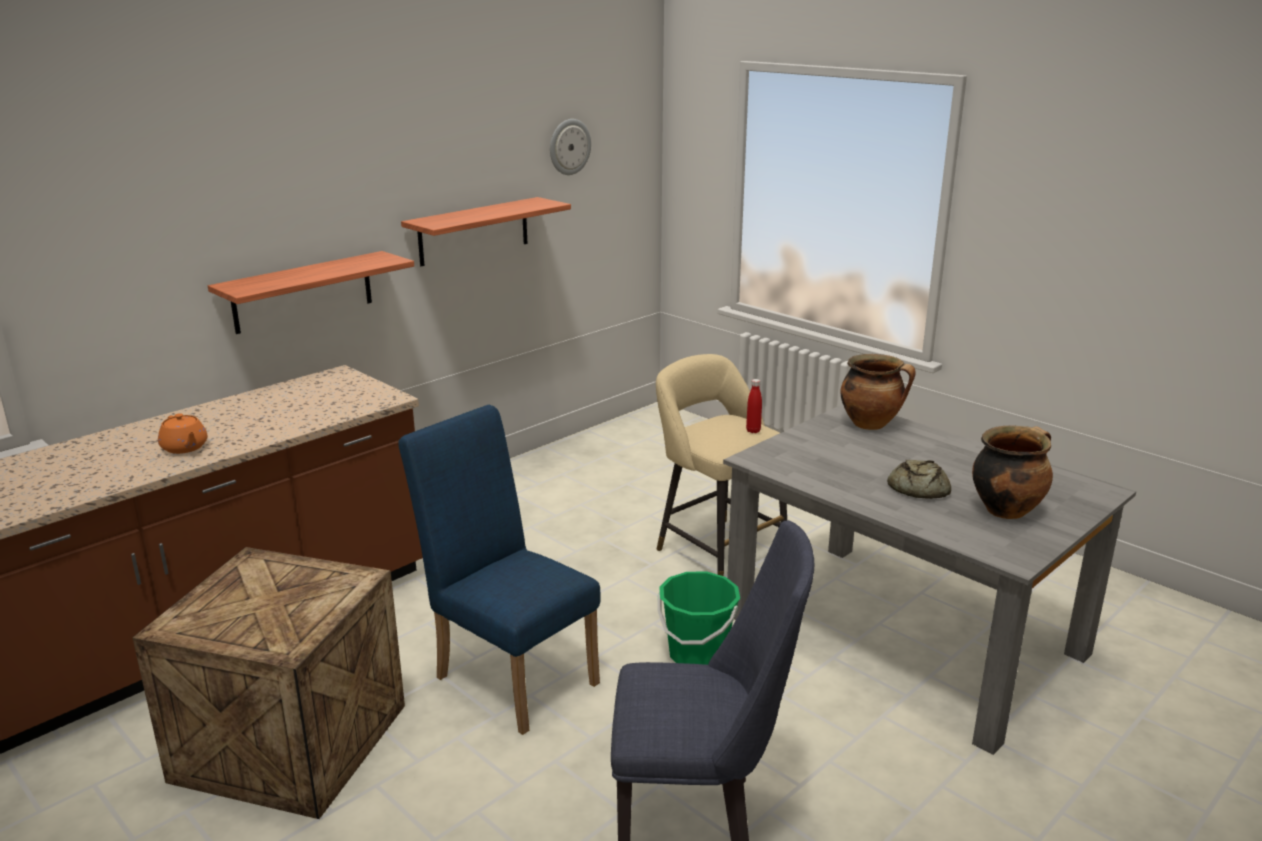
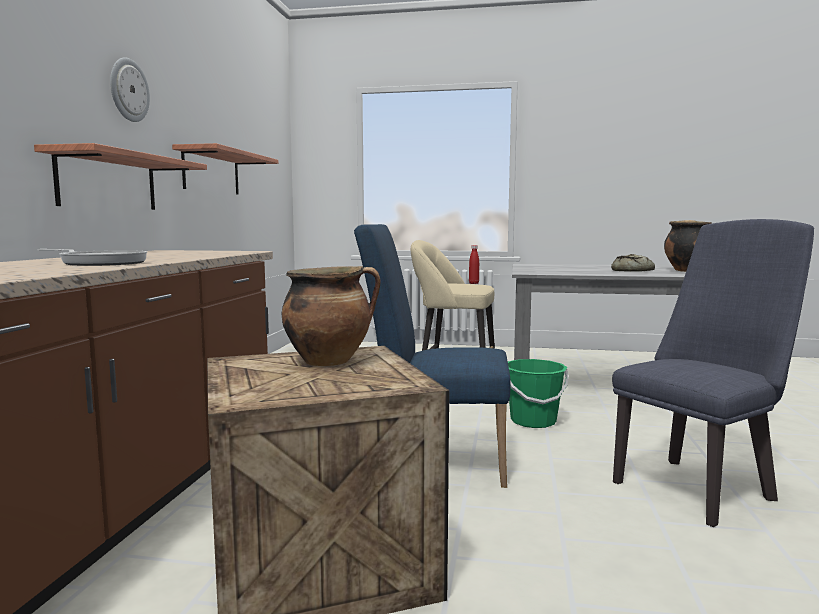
camera: 35 degrees left, 15 degrees down
orange teapot [158,413,207,454] -> frying pan [37,249,147,266]
wall clock [550,119,591,175] -> wall clock moved to [110,57,150,122]
cooking pot [840,354,916,430] -> cooking pot moved to [282,266,381,366]

